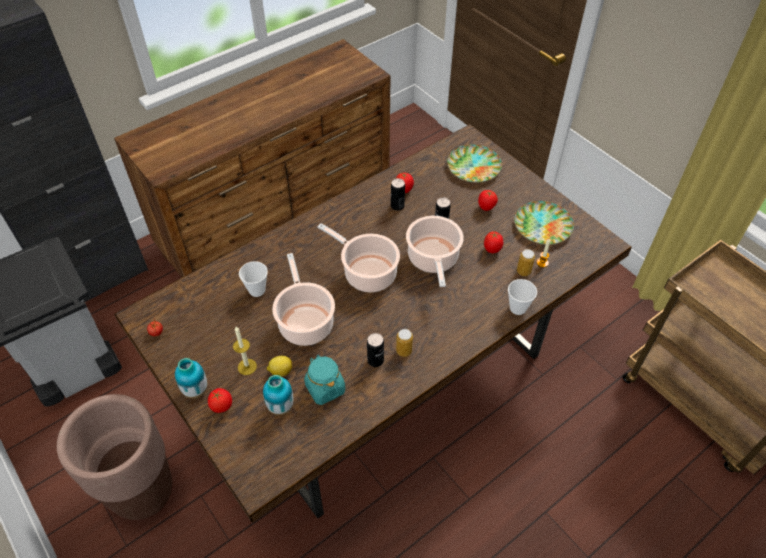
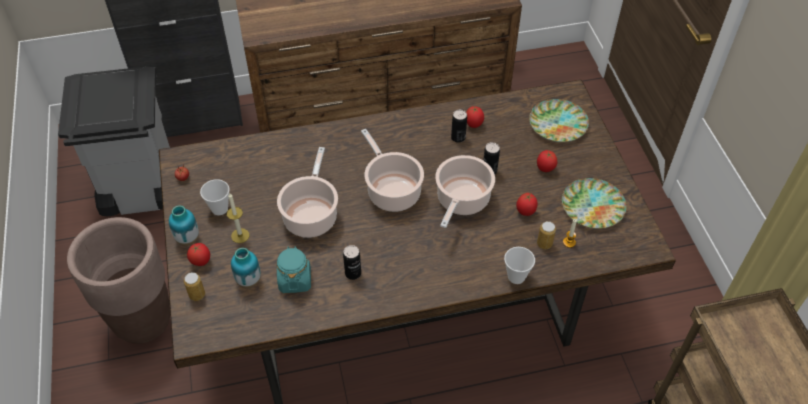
camera: 25 degrees right, 0 degrees up
cup [239,261,268,297] -> cup moved to [200,179,230,215]
lemon [267,356,292,376] -> none
can [396,329,413,357] -> can moved to [184,272,205,301]

